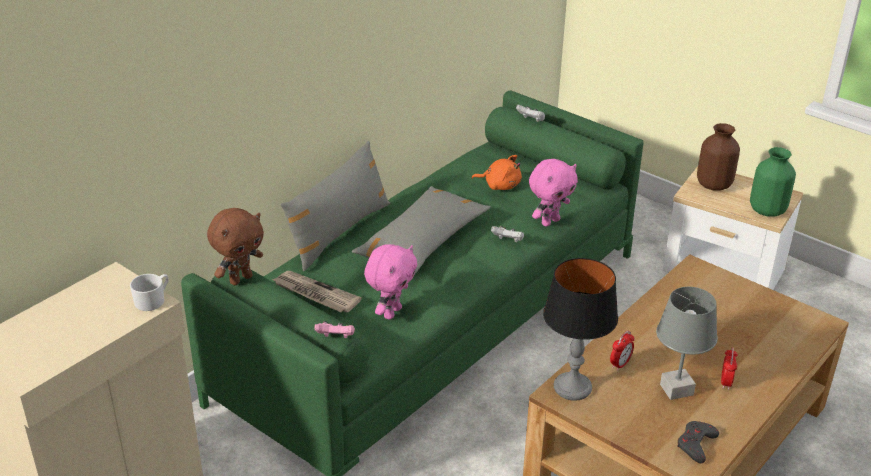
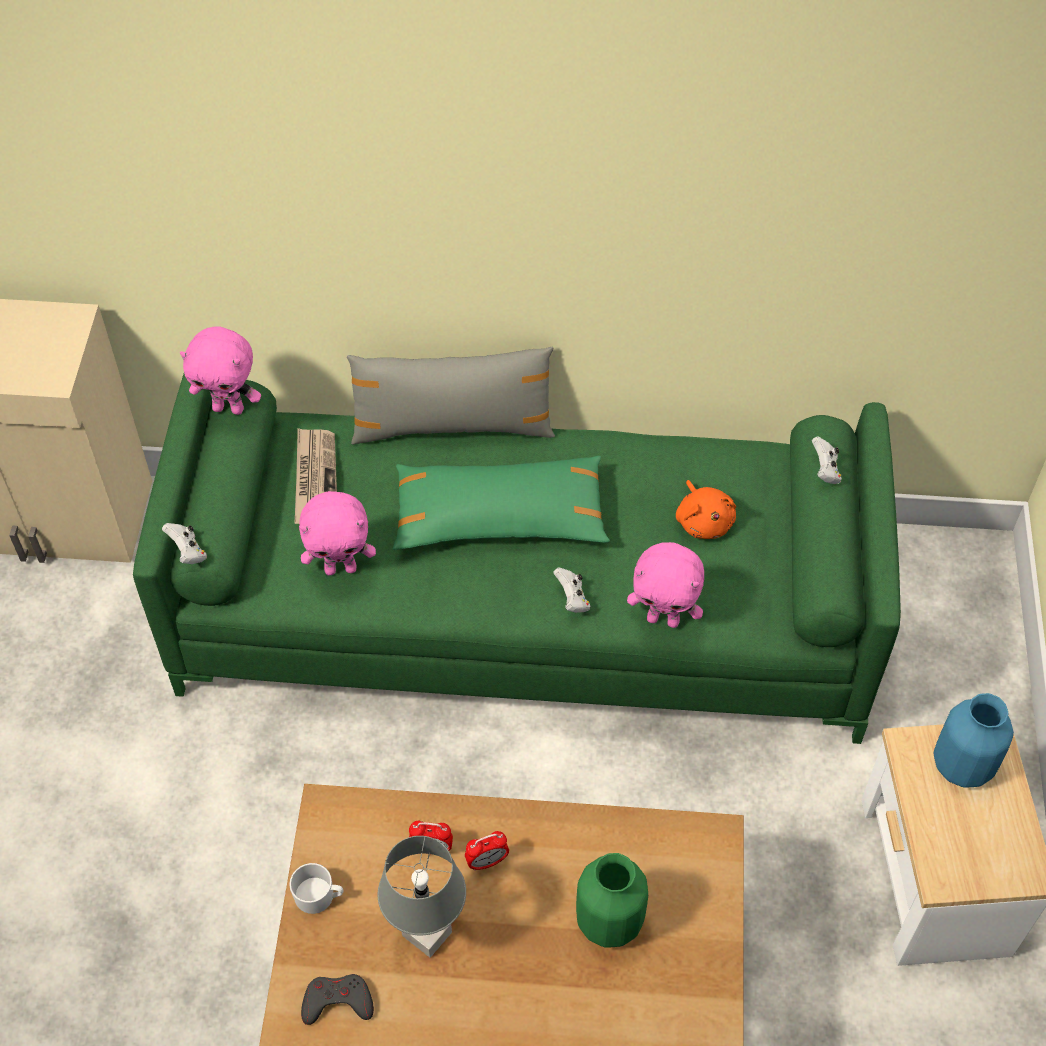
camera: 55 degrees right, 20 degrees up
white mug [130,274,169,311] -> white mug moved to [289,863,343,914]
brown plush toy [207,208,264,285] -> pink plush toy [180,326,261,415]
pink game controller [314,321,355,338] -> white game controller [162,523,207,564]
grey pillow [352,186,491,275] -> green pillow [393,456,610,550]
table lamp [543,258,618,401] -> none
brown vase [697,123,740,191] -> blue vase [934,693,1014,788]
alarm clock [721,347,738,390] -> alarm clock moved to [465,831,509,871]
green vase [750,147,796,217] -> green vase moved to [576,853,648,948]

